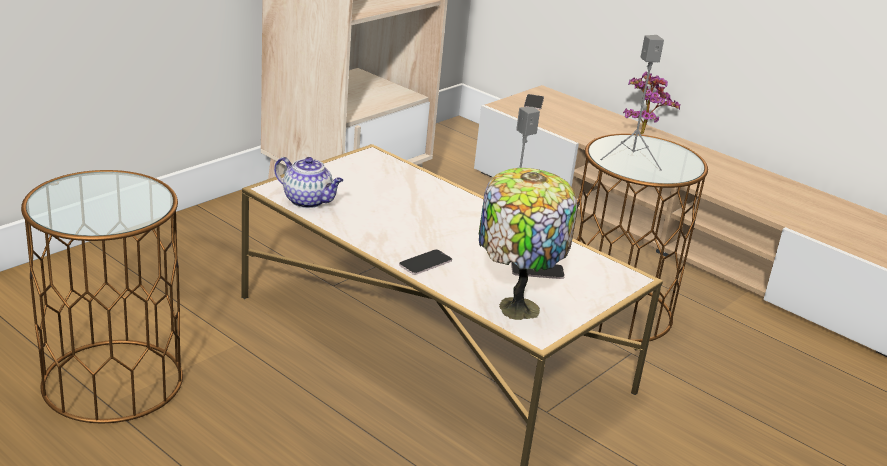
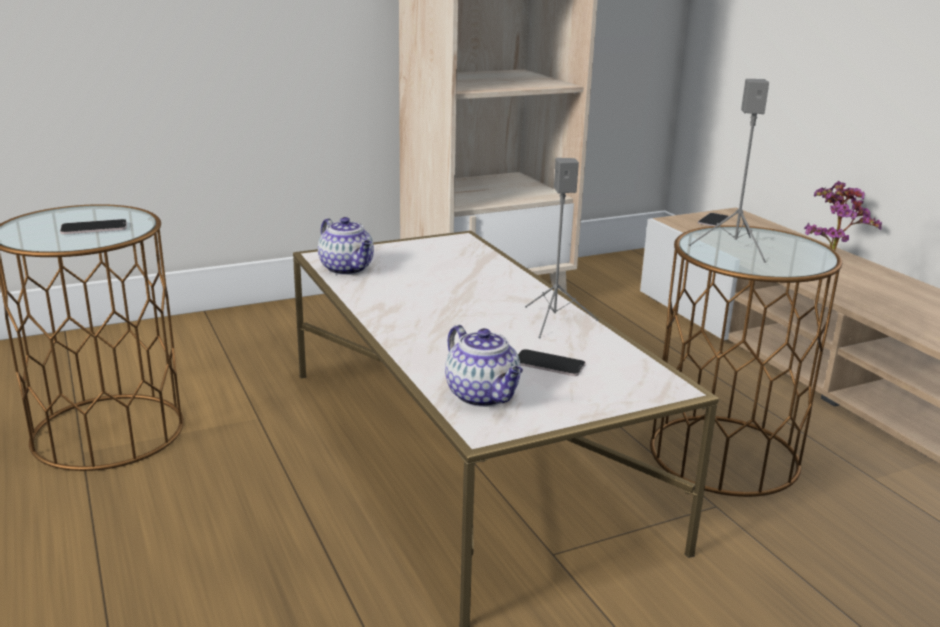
camera: 25 degrees right, 5 degrees down
phone [399,249,452,275] -> phone moved to [60,219,127,234]
table lamp [479,168,577,320] -> teapot [445,325,523,407]

